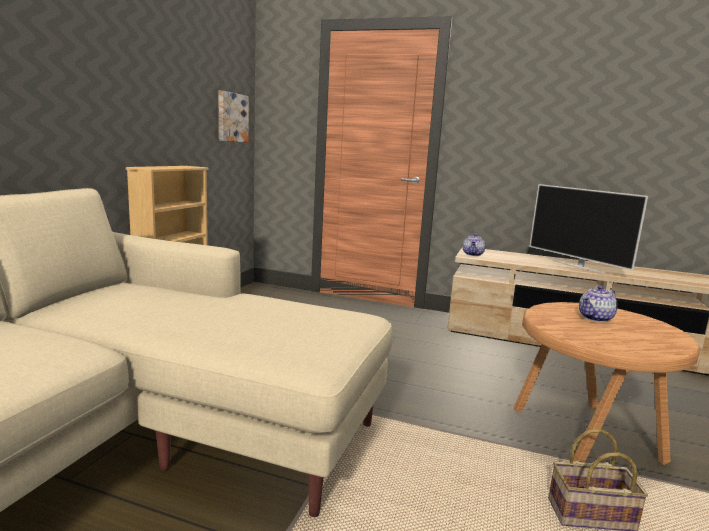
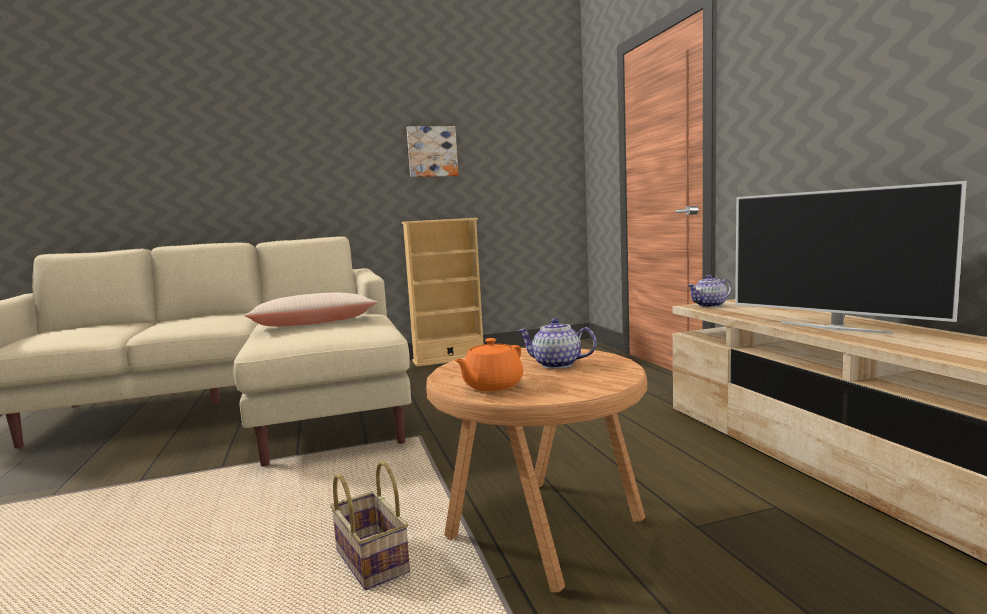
camera: 55 degrees right, 5 degrees down
picture [218,91,249,143] -> picture moved to [407,126,458,177]
television [529,184,648,274] -> television turned 60 degrees counterclockwise [735,181,967,334]
none -> beige pillow [245,293,378,327]
none -> orange teapot [454,338,523,391]

